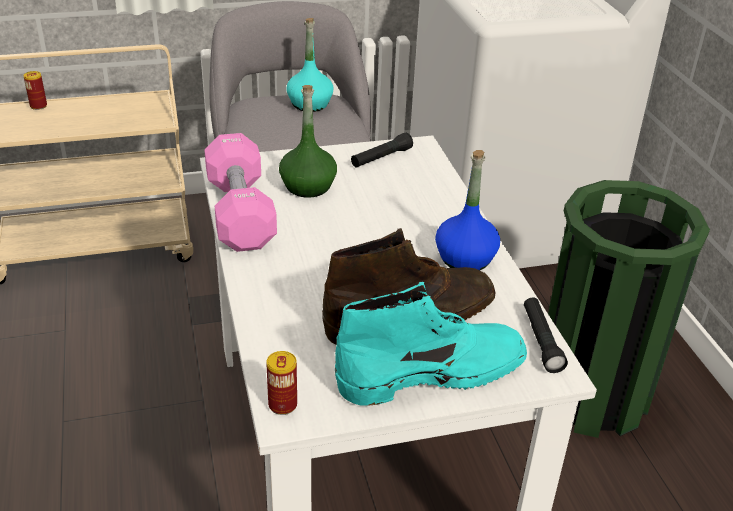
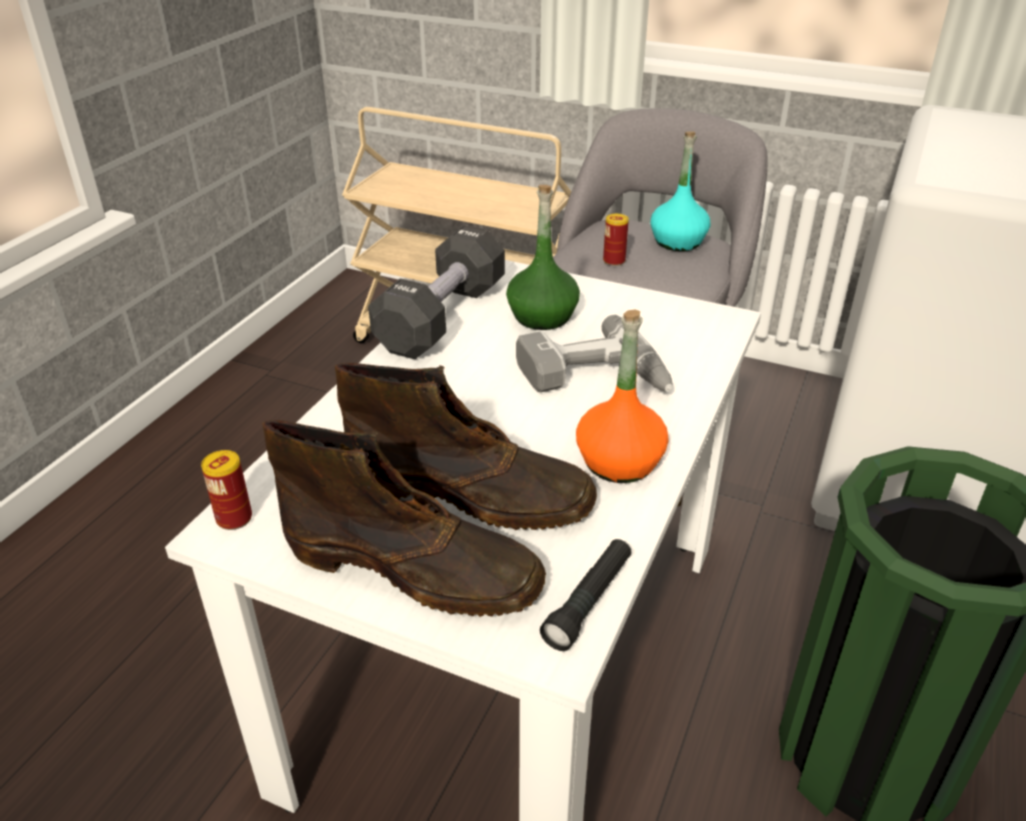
camera: 40 degrees right, 0 degrees up
can [23,71,47,110] -> can moved to [603,214,629,266]
pink dumbbell [204,133,277,252] -> black dumbbell [368,225,505,359]
turquoise boot [335,282,527,406] -> brown boot [262,420,546,617]
black flashlight [351,133,413,167] -> none
blue bottle [435,150,500,271] -> orange bottle [576,309,669,483]
none -> power drill [516,315,673,392]

